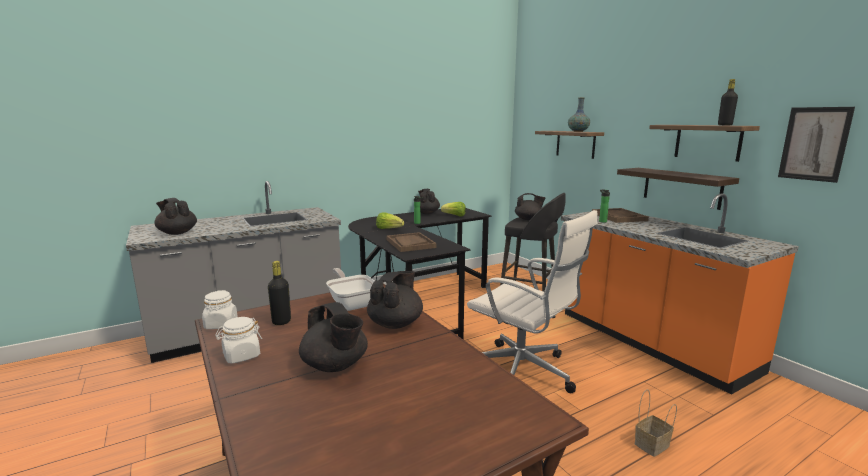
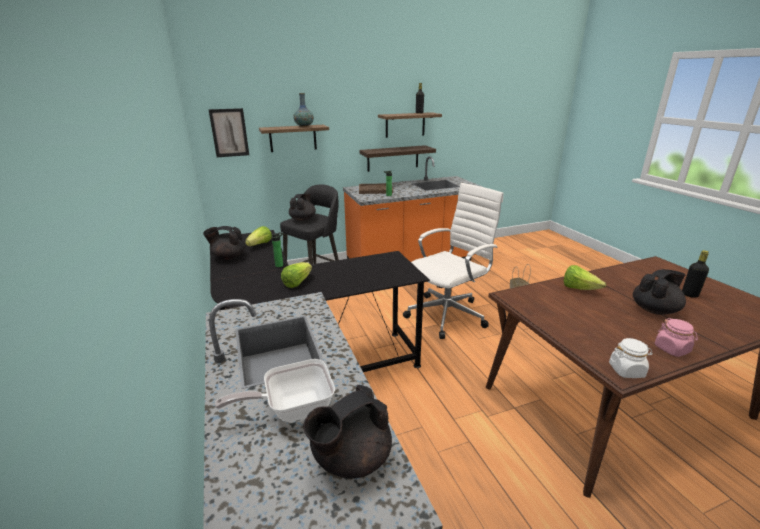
camera: 80 degrees left, 10 degrees up
white jar [215,317,262,364] -> pink jar [655,318,698,357]
black bottle [268,261,291,325] -> black bottle moved to [682,250,709,298]
frying pan [326,268,375,311] -> frying pan moved to [215,359,335,422]
black teapot [367,271,423,329] -> lettuce [563,265,606,290]
brown tray [387,232,437,252] -> none
picture [778,107,855,183] -> picture moved to [208,108,249,157]

